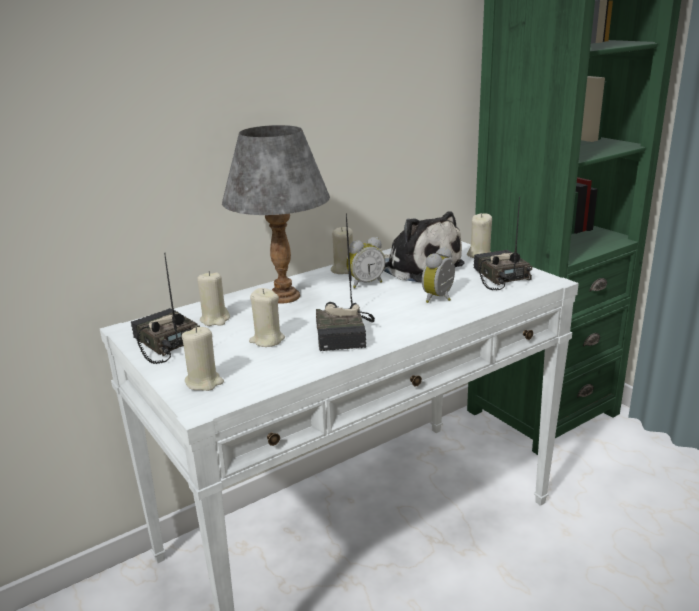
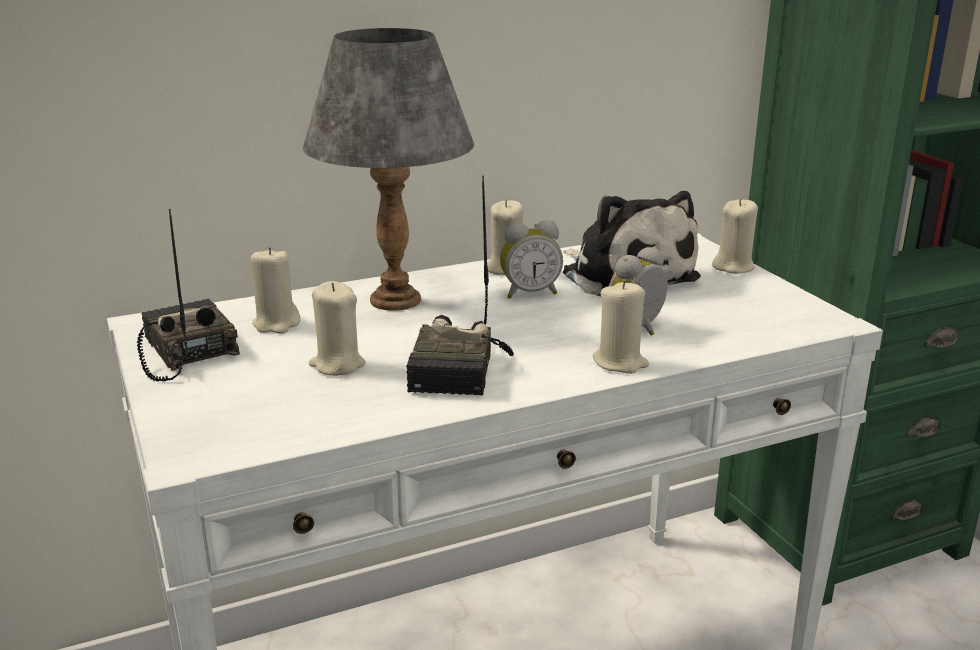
camera: 10 degrees right, 0 degrees up
beige candle [182,327,224,391] -> beige candle moved to [593,281,649,374]
radio [474,197,533,290] -> none

